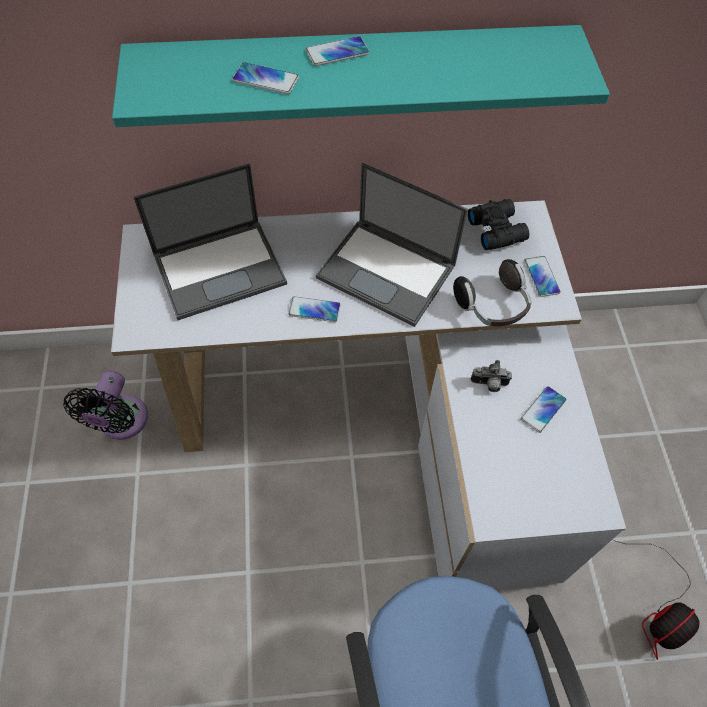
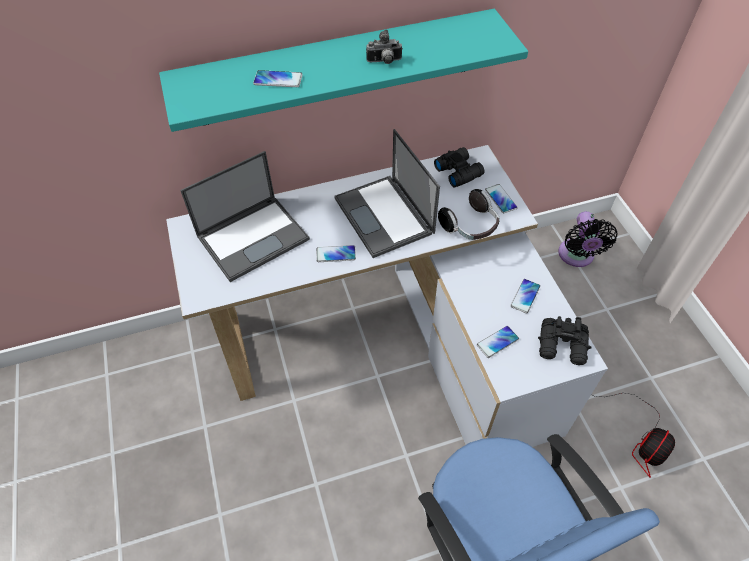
camera: 10 degrees left, 5 degrees down
black fan [63,370,148,440] -> black fan moved to [558,211,617,267]
phone [306,36,369,66] -> phone moved to [477,326,519,358]
laptop [316,163,468,327] -> laptop turned 45 degrees clockwise [334,129,440,258]
camera [471,360,512,392] -> camera moved to [366,30,403,64]
none -> black binoculars [538,316,592,365]

